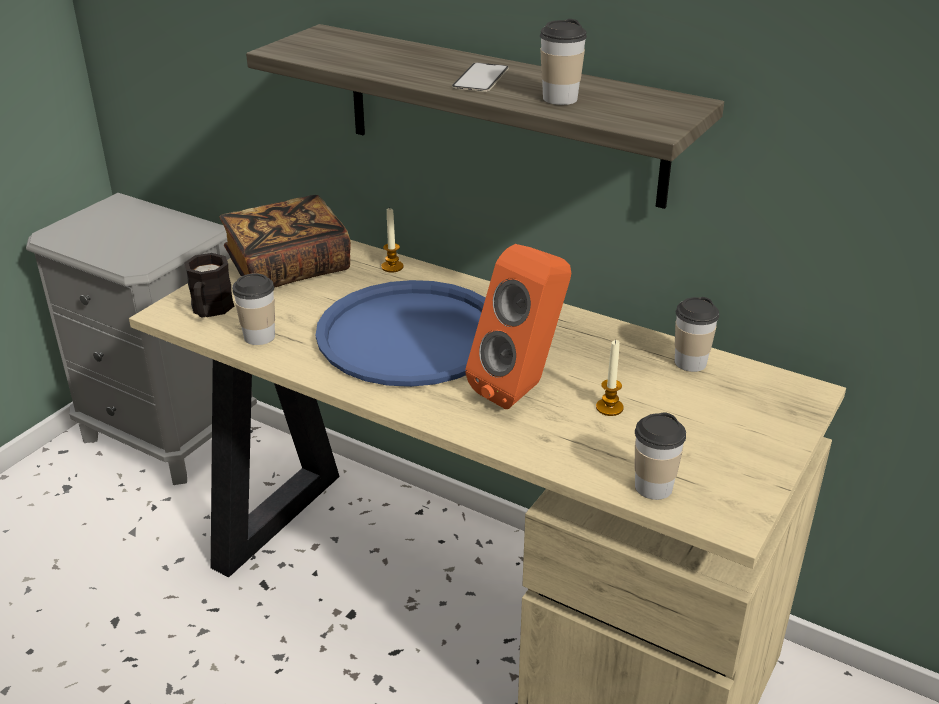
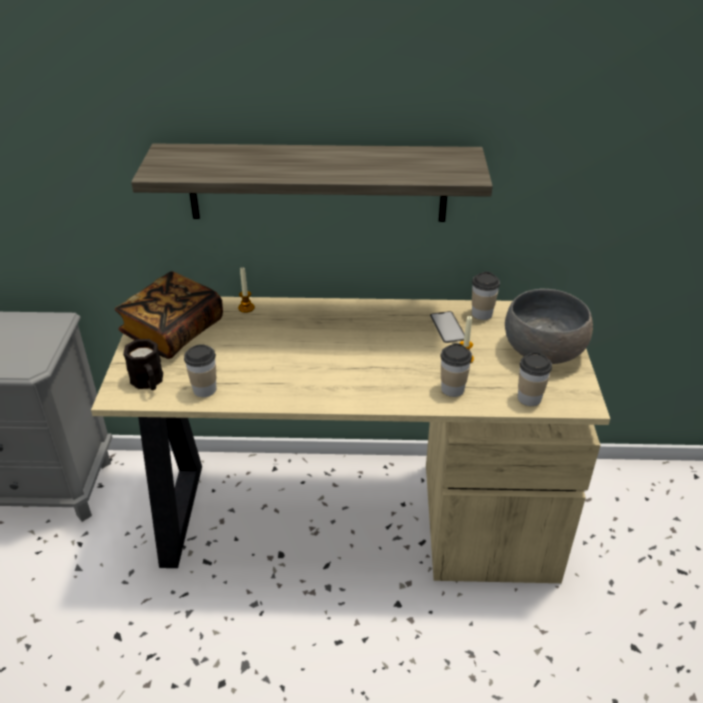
camera: 30 degrees left, 5 degrees up
blue tray [316,280,486,387] -> none
phone [452,63,509,92] -> phone moved to [430,311,465,343]
orange speaker [465,244,571,409] -> none
cup [540,19,587,105] -> cup moved to [441,343,472,397]
none -> grey bowl [505,289,593,364]

